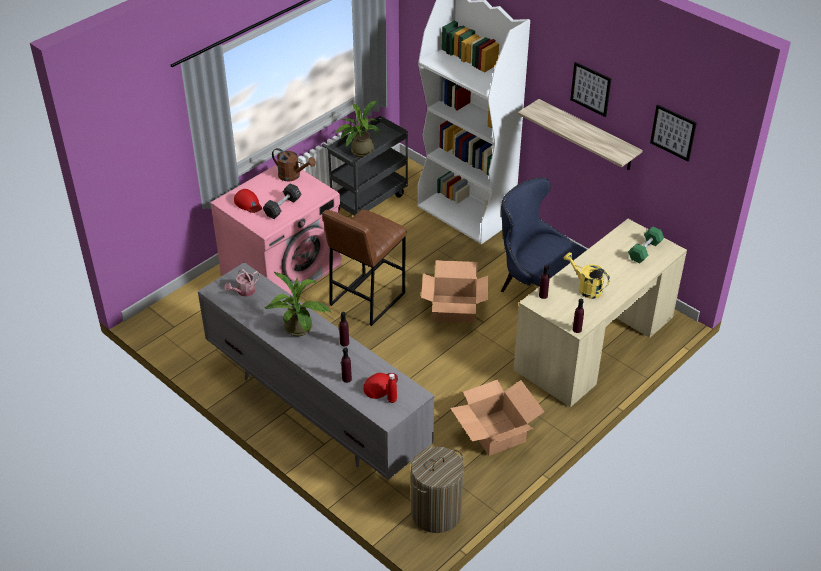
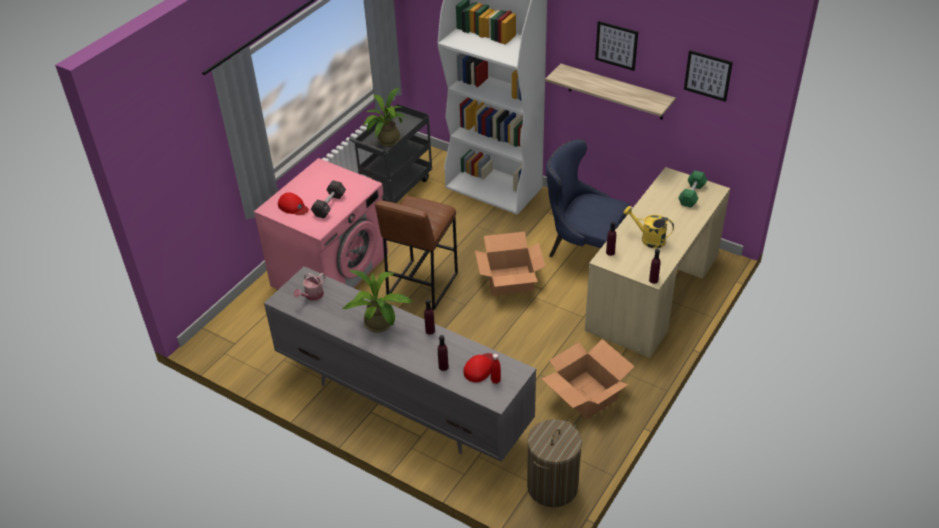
camera: 10 degrees left, 0 degrees up
brown watering can [272,148,316,181] -> none

